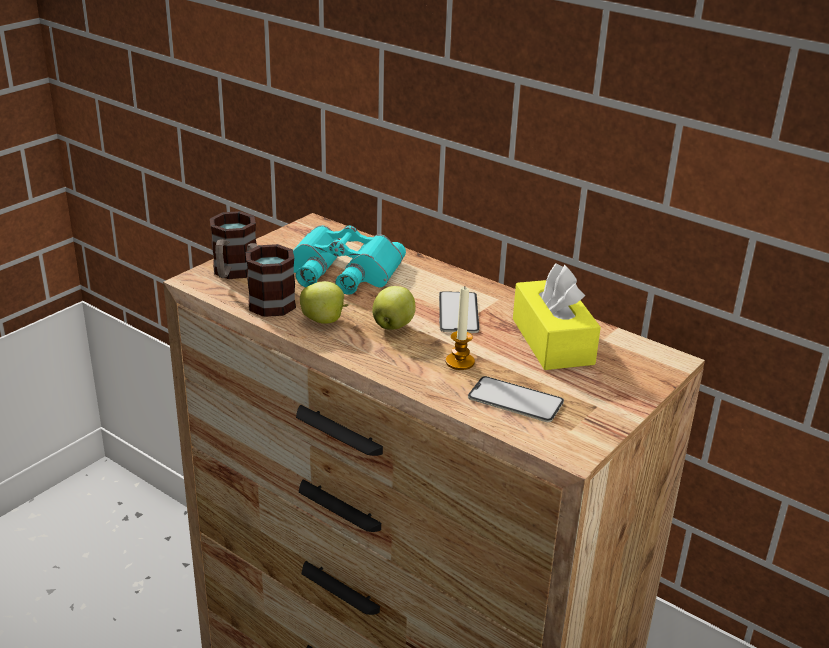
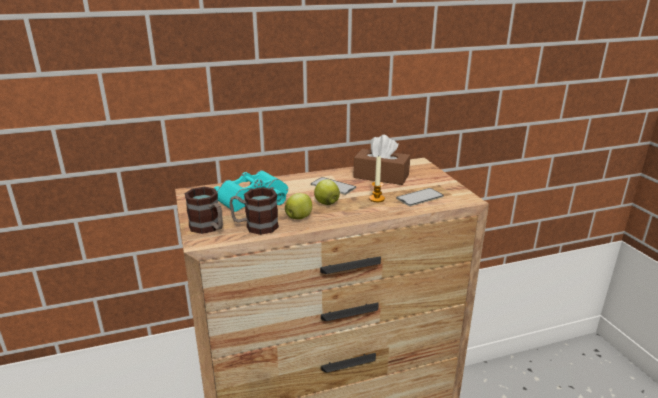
camera: 55 degrees left, 5 degrees down
yellow tissue box [513,264,601,370] -> brown tissue box [354,135,410,185]

